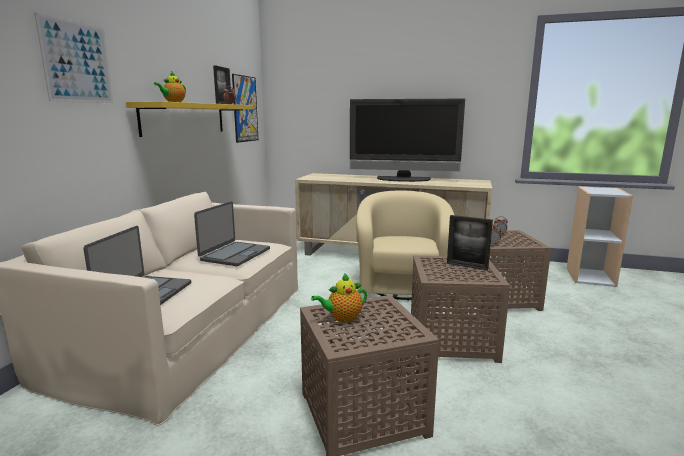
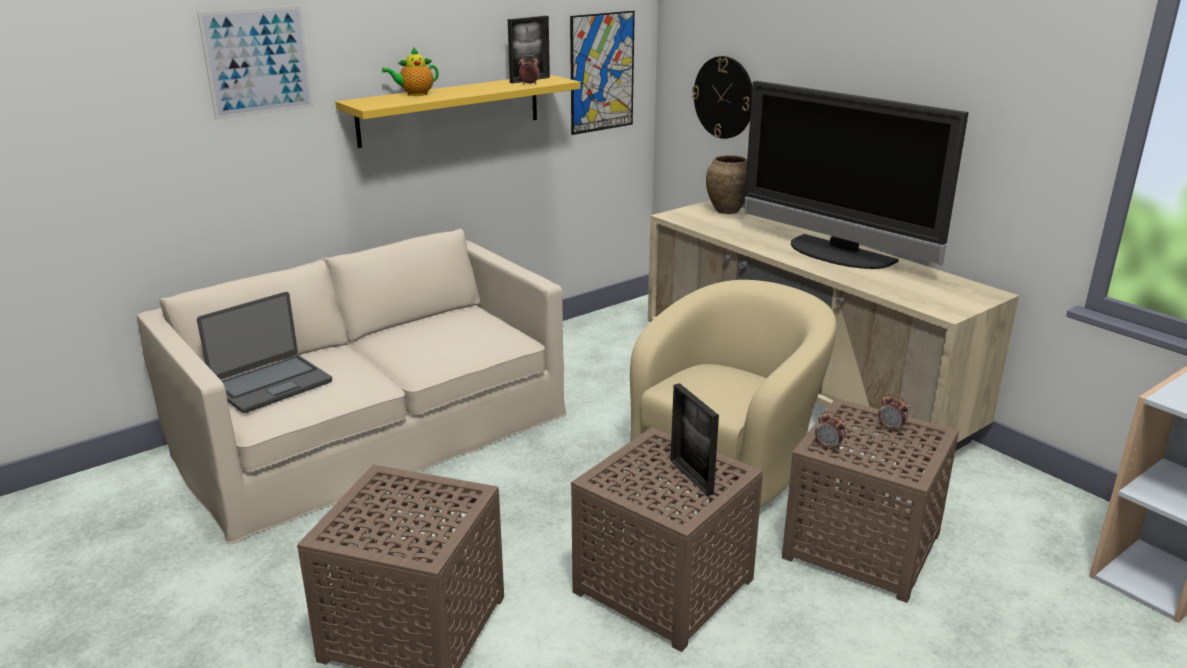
camera: 35 degrees right, 10 degrees up
laptop [194,201,270,266] -> none
teapot [311,273,367,322] -> none
none -> wall clock [692,56,752,139]
none -> brown vase [706,155,747,214]

